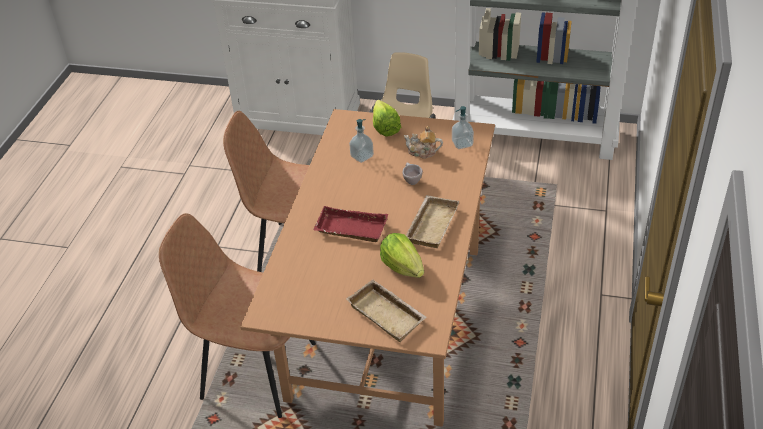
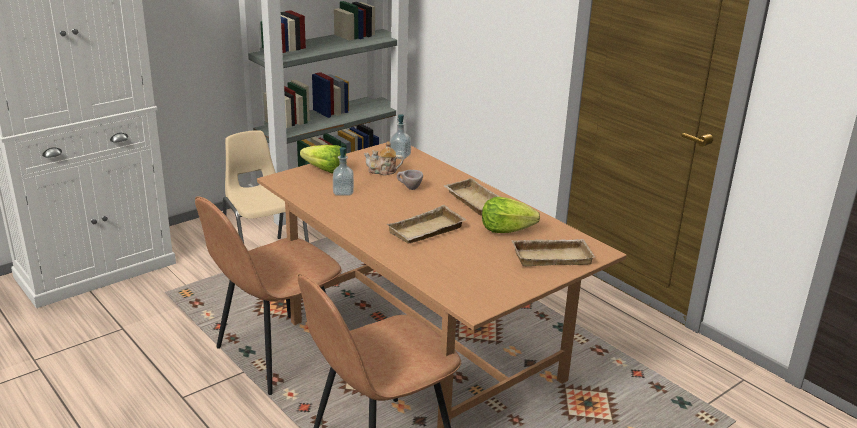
camera: 55 degrees left, 15 degrees down
red tray [313,206,388,242] -> beige tray [386,205,467,244]
teapot [404,126,443,159] -> teapot turned 45 degrees clockwise [364,141,403,176]

